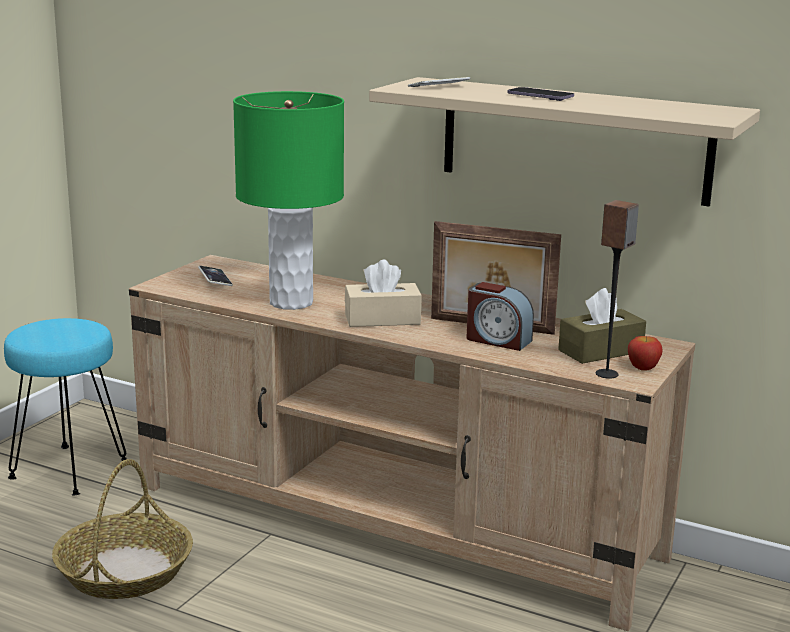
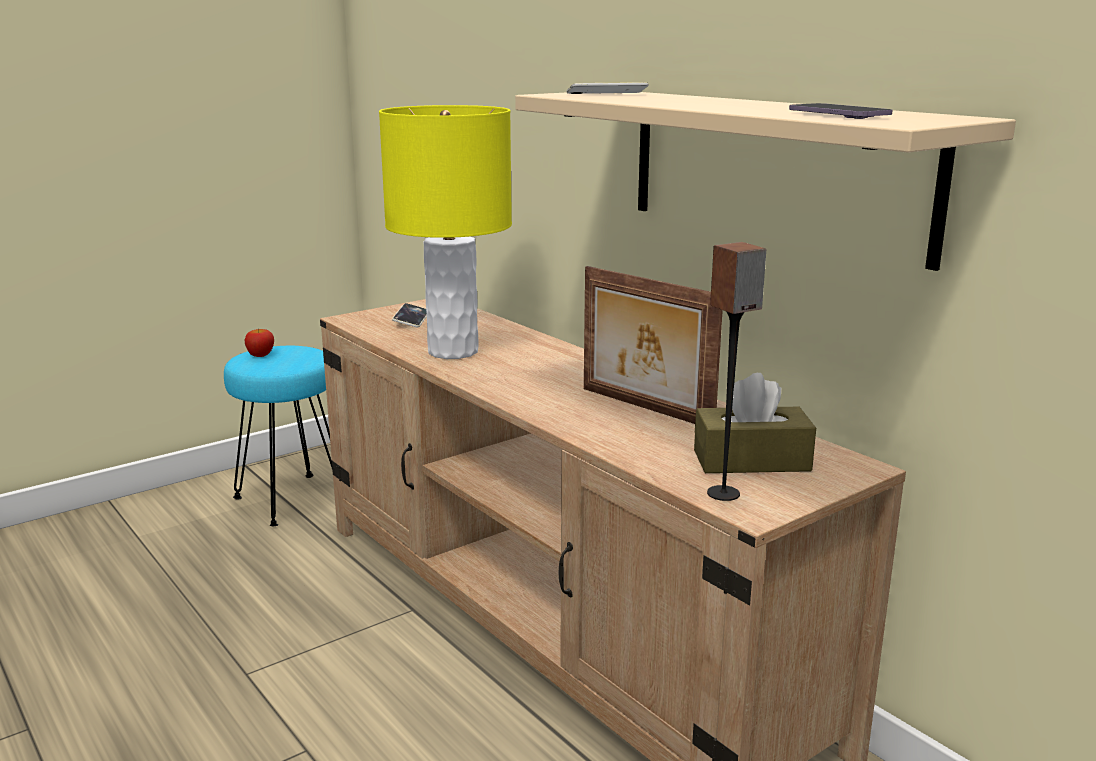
camera: 25 degrees right, 0 degrees up
basket [52,459,193,599] -> none
green table lamp [233,91,344,310] -> yellow table lamp [379,105,512,359]
beige tissue box [345,260,422,327] -> none
alarm clock [467,282,534,351] -> none
phone [507,87,574,101] -> phone moved to [789,103,892,119]
apple [628,336,663,371] -> apple moved to [245,329,274,357]

